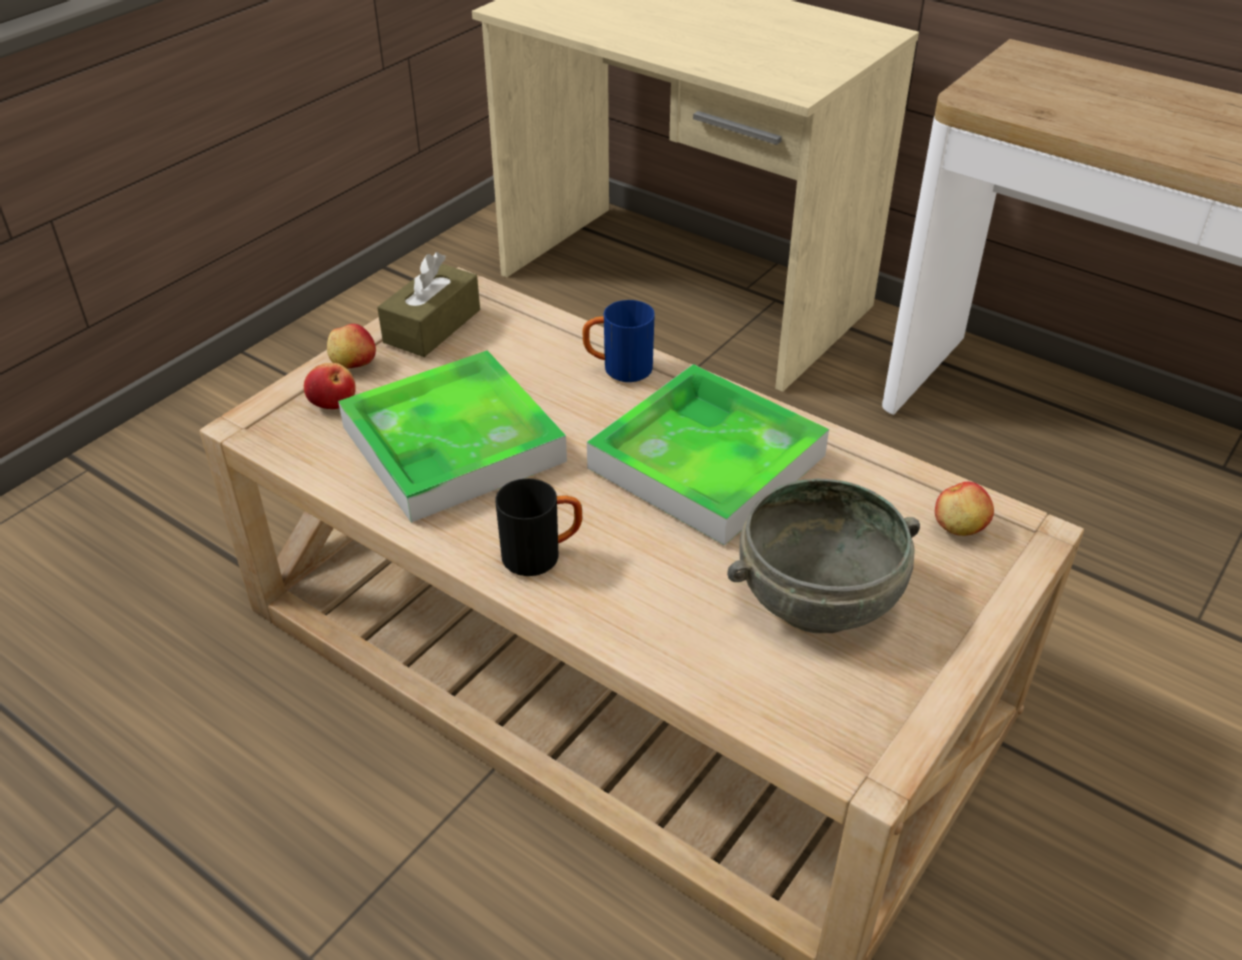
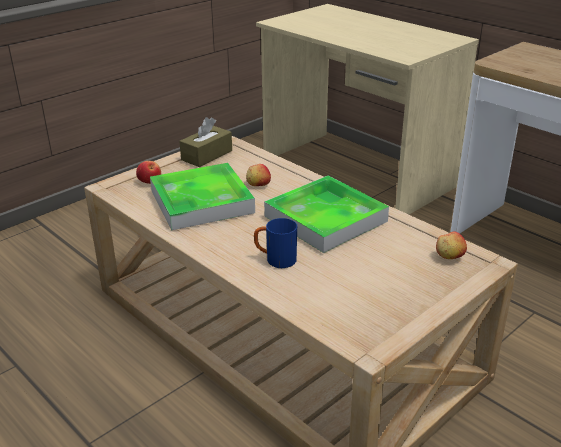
camera: 10 degrees right, 10 degrees down
apple [327,324,376,368] -> apple moved to [246,164,271,186]
black mug [495,478,582,576] -> none
blue mug [583,300,655,382] -> blue mug moved to [254,218,297,268]
grey bowl [727,479,920,633] -> none

